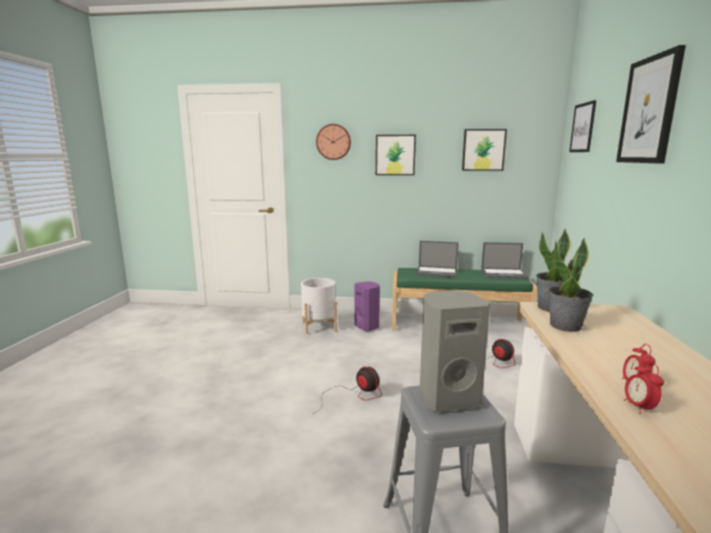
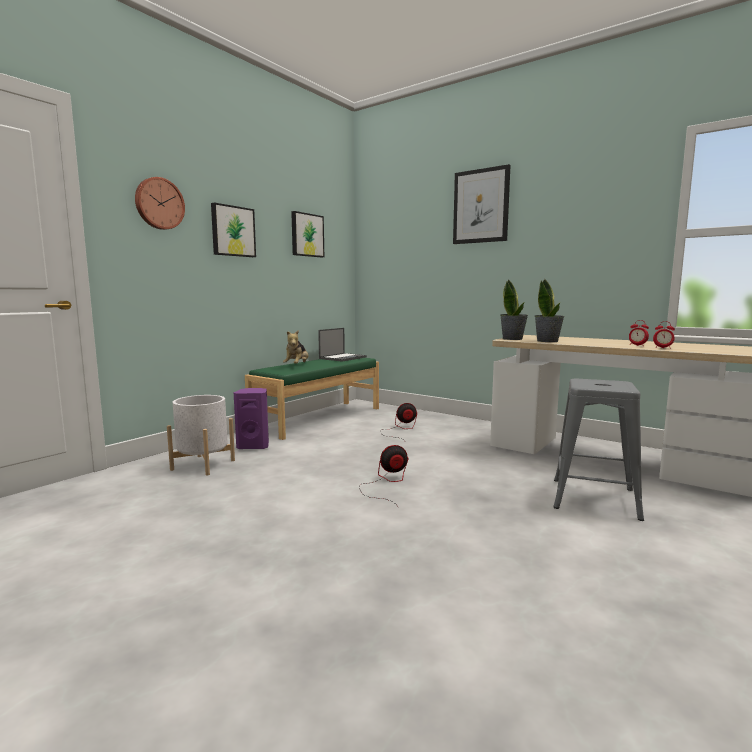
camera: 60 degrees left, 5 degrees down
laptop [416,241,459,278] -> plush toy [283,330,309,364]
grey speaker [420,290,490,412] -> none
picture [569,100,596,152] -> none

